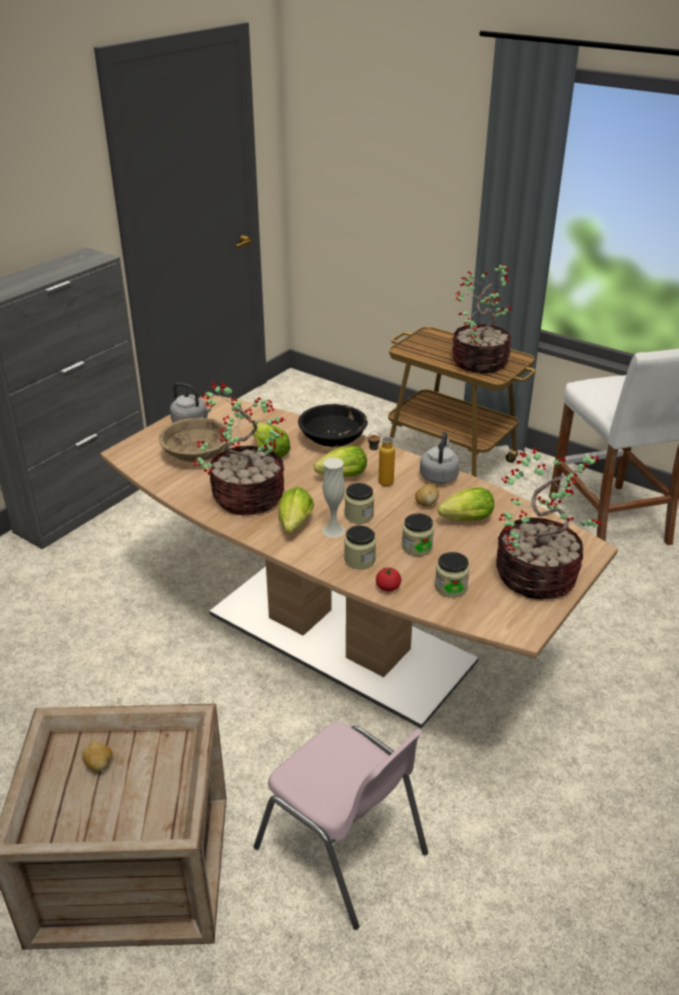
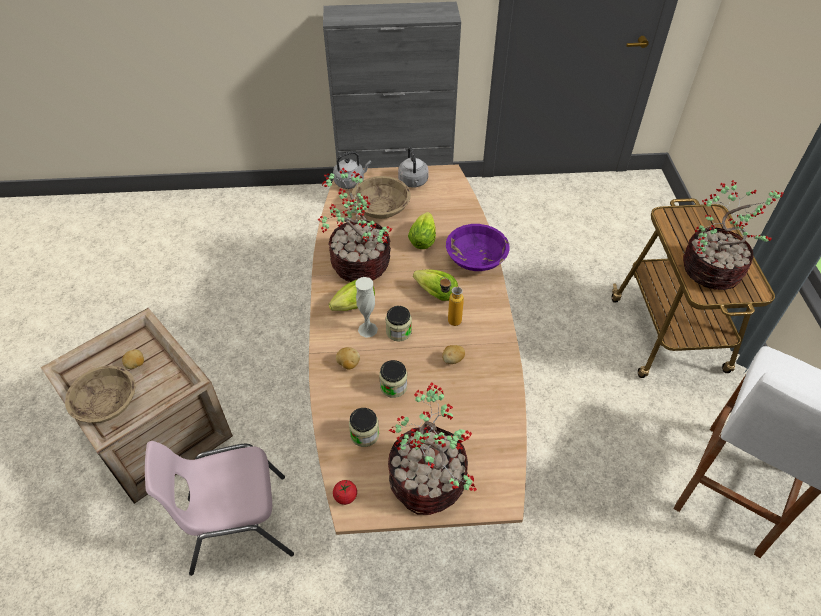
camera: 50 degrees right, 15 degrees up
pink chair [254,722,428,930] -> pink chair turned 75 degrees clockwise [145,441,294,576]
black bowl [298,404,368,447] -> purple bowl [446,224,510,271]
jar [344,526,376,569] -> potato [336,347,360,370]
tomato [376,567,401,592] -> tomato moved to [333,480,357,505]
grey kettle [420,432,460,484] -> grey kettle moved to [333,151,371,189]
lettuce [437,487,494,521] -> none
none -> beige bowl [65,366,136,423]

